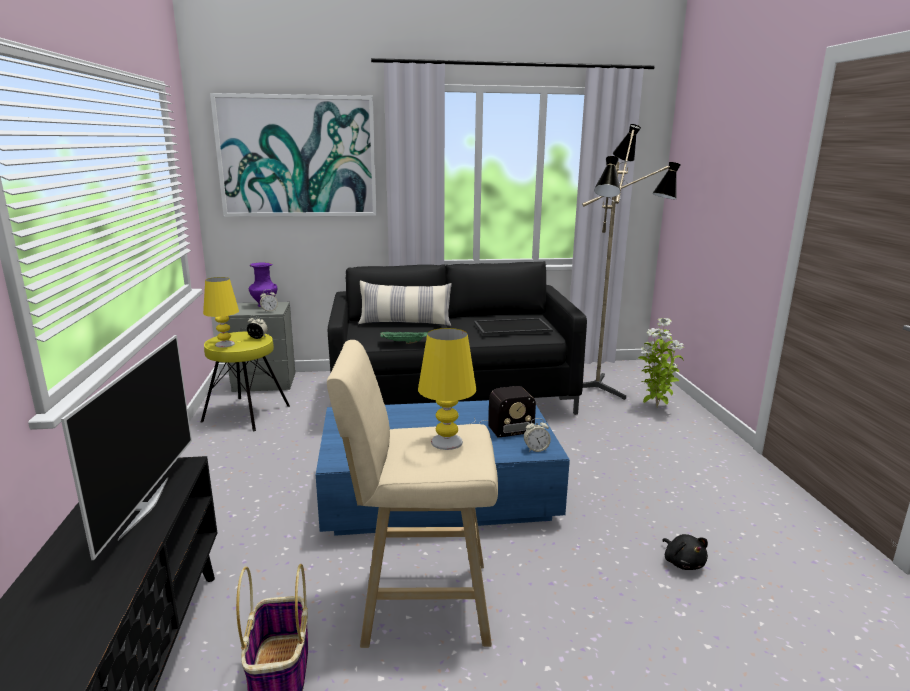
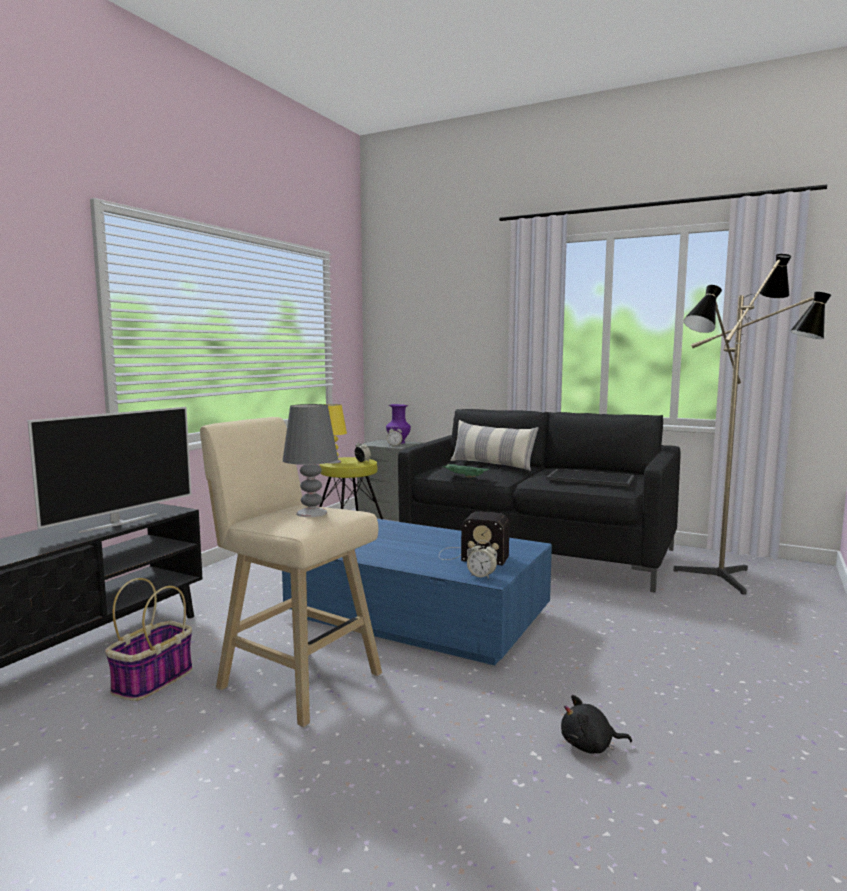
camera: 35 degrees right, 10 degrees down
picture [210,93,377,217] -> none
yellow table lamp [418,328,476,450] -> grey table lamp [283,404,338,517]
potted plant [638,318,684,408] -> none
black plush toy [662,534,708,570] -> black plush toy turned 75 degrees clockwise [561,695,632,754]

